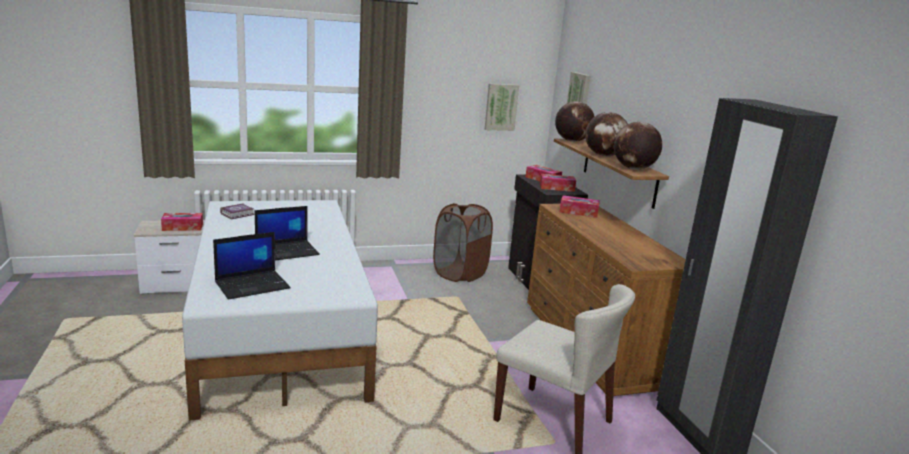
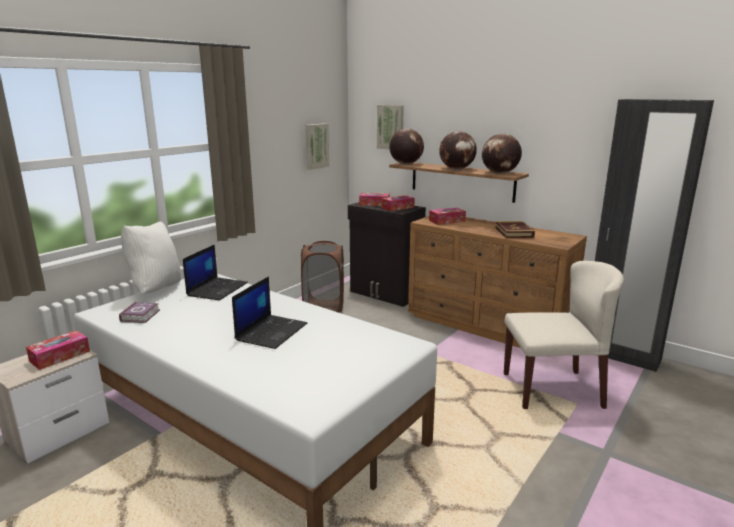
camera: 35 degrees left, 0 degrees up
laptop [213,232,290,300] -> laptop moved to [183,244,248,300]
none -> white pillow [121,222,181,294]
none -> book [495,221,535,238]

